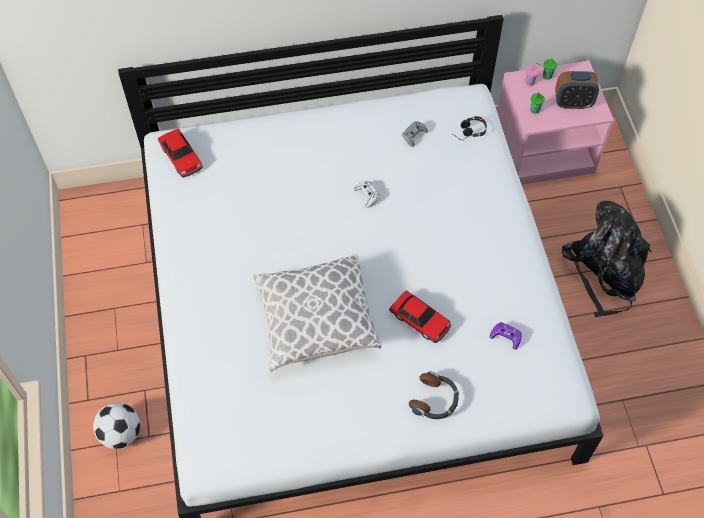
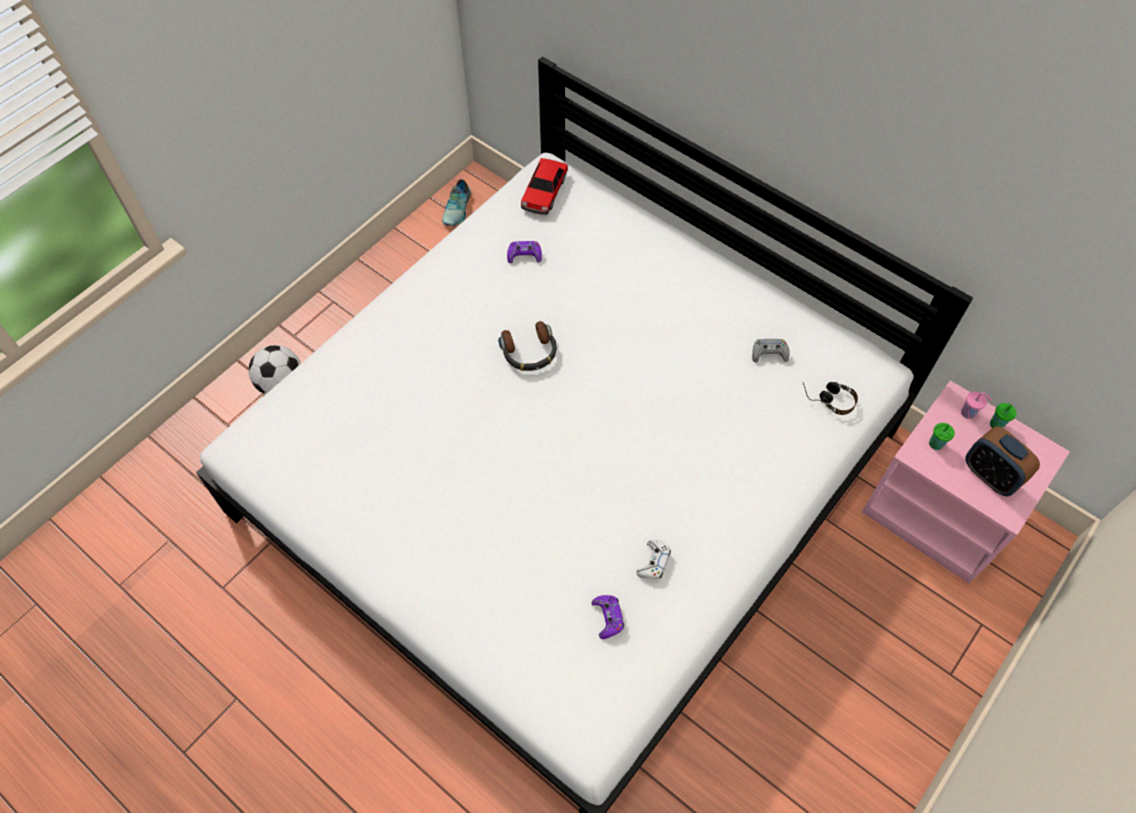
camera: 50 degrees right, 0 degrees up
pillow [253,254,381,372] -> none
white game controller [354,181,380,208] -> white game controller moved to [636,540,671,579]
toy car [389,290,451,343] -> none
headphones [409,372,459,419] -> headphones moved to [498,321,557,371]
black backpack [562,201,652,317] -> none
none -> shoe [442,179,471,226]
none -> purple game controller [507,241,542,263]

